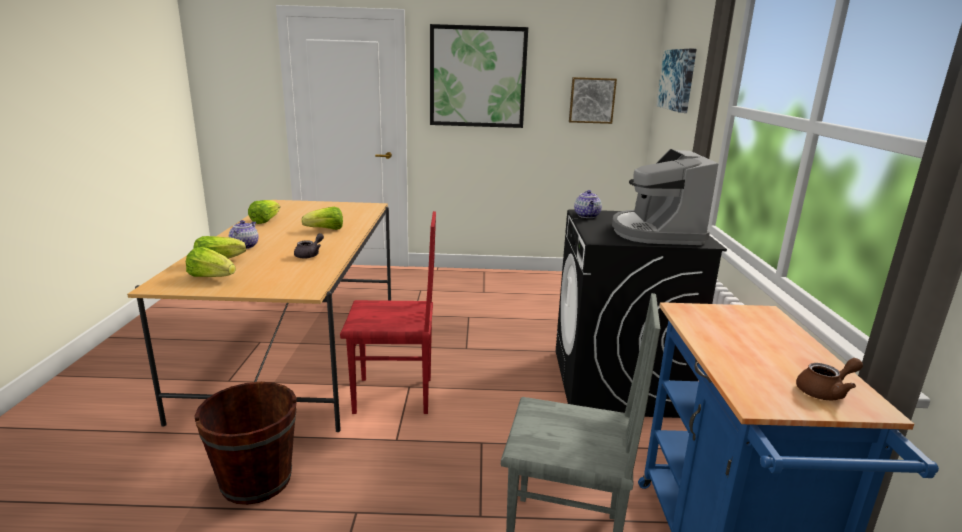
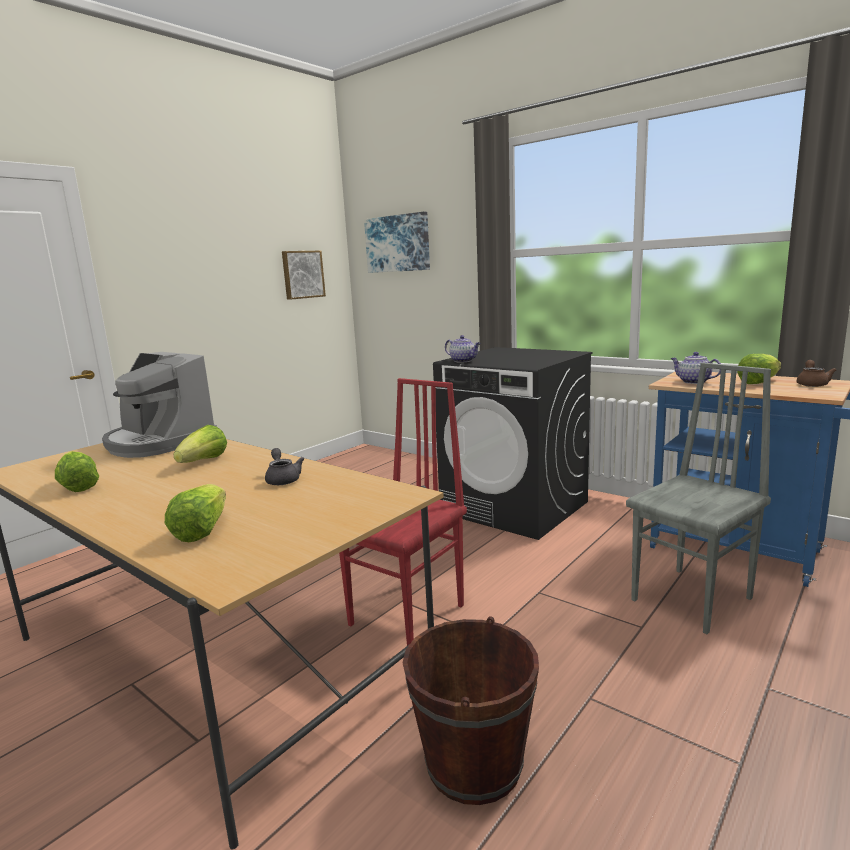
camera: 50 degrees left, 5 degrees down
lettuce [186,247,236,277] -> lettuce moved to [737,354,781,384]
teapot [229,220,259,249] -> teapot moved to [671,352,721,384]
picture [430,24,528,128] -> none
coffee machine [612,149,718,245] -> coffee machine moved to [102,352,217,458]

